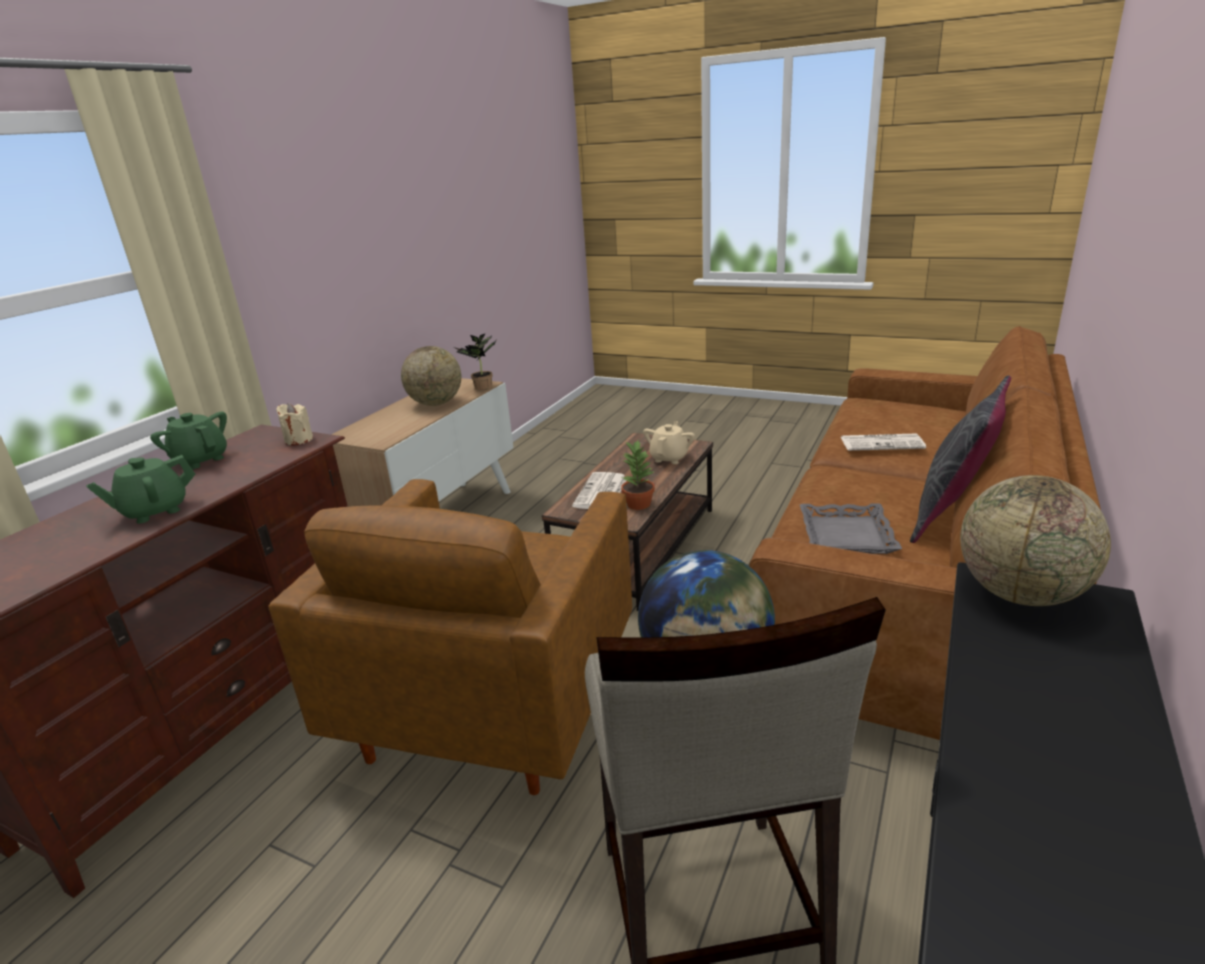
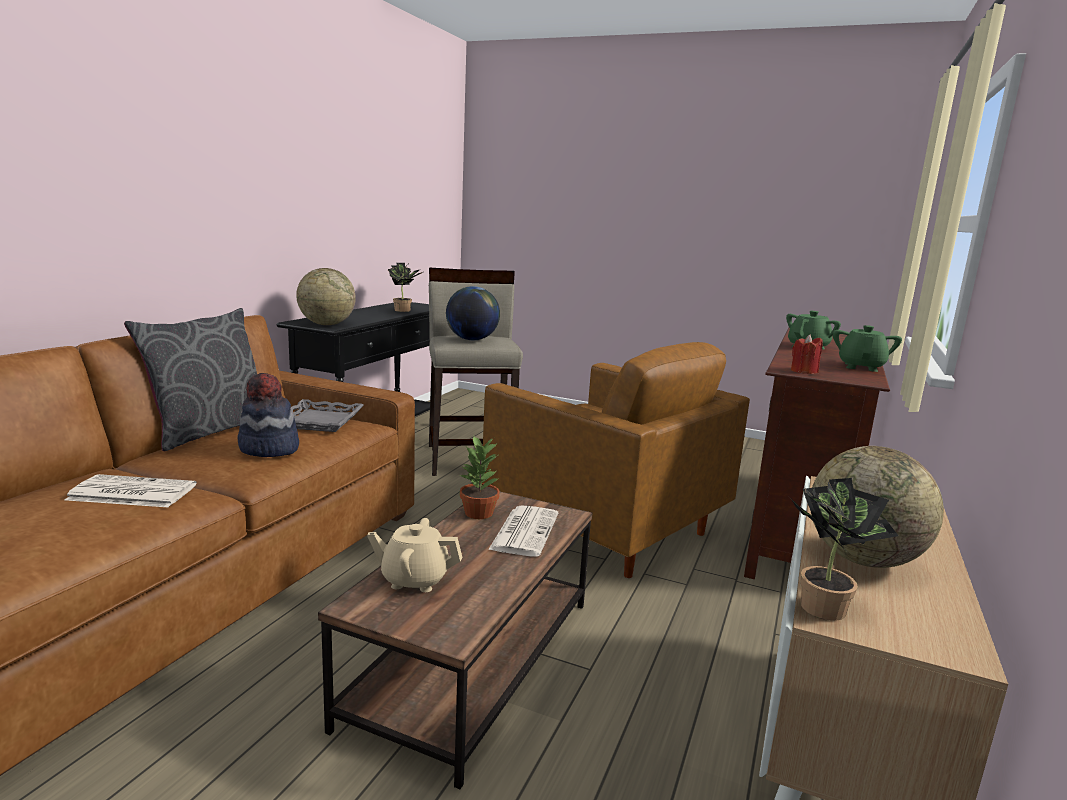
camera: 175 degrees right, 10 degrees down
green teapot [150,412,227,469] -> green teapot turned 105 degrees counterclockwise [833,325,902,372]
brown armchair [268,479,632,795] -> brown armchair turned 120 degrees clockwise [483,342,750,578]
beige candle [276,403,313,445] -> red candle [791,335,822,374]
beige teapot [643,422,695,464] -> beige teapot turned 75 degrees clockwise [367,518,462,592]
none -> hat [237,373,299,457]
none -> potted plant [388,263,423,312]

